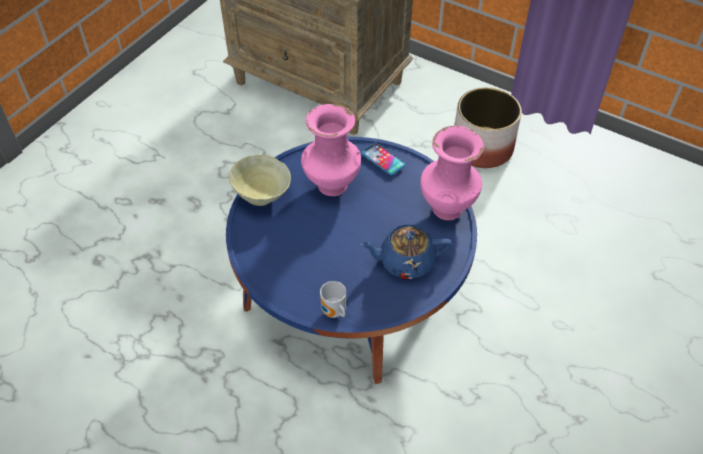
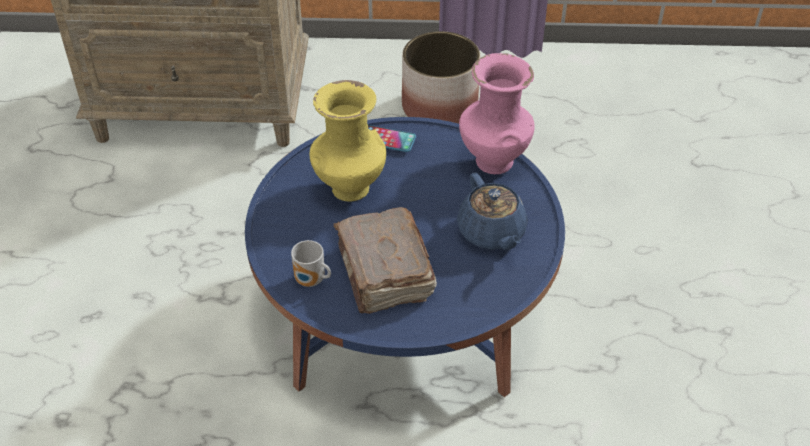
camera: 30 degrees left, 5 degrees down
beige bowl [229,155,291,206] -> none
pink vase [301,104,361,196] -> yellow vase [310,80,386,202]
mug [320,281,346,318] -> mug moved to [291,240,331,287]
blue teapot [360,224,452,279] -> blue teapot turned 75 degrees counterclockwise [457,173,528,250]
none -> brown book [334,207,437,314]

